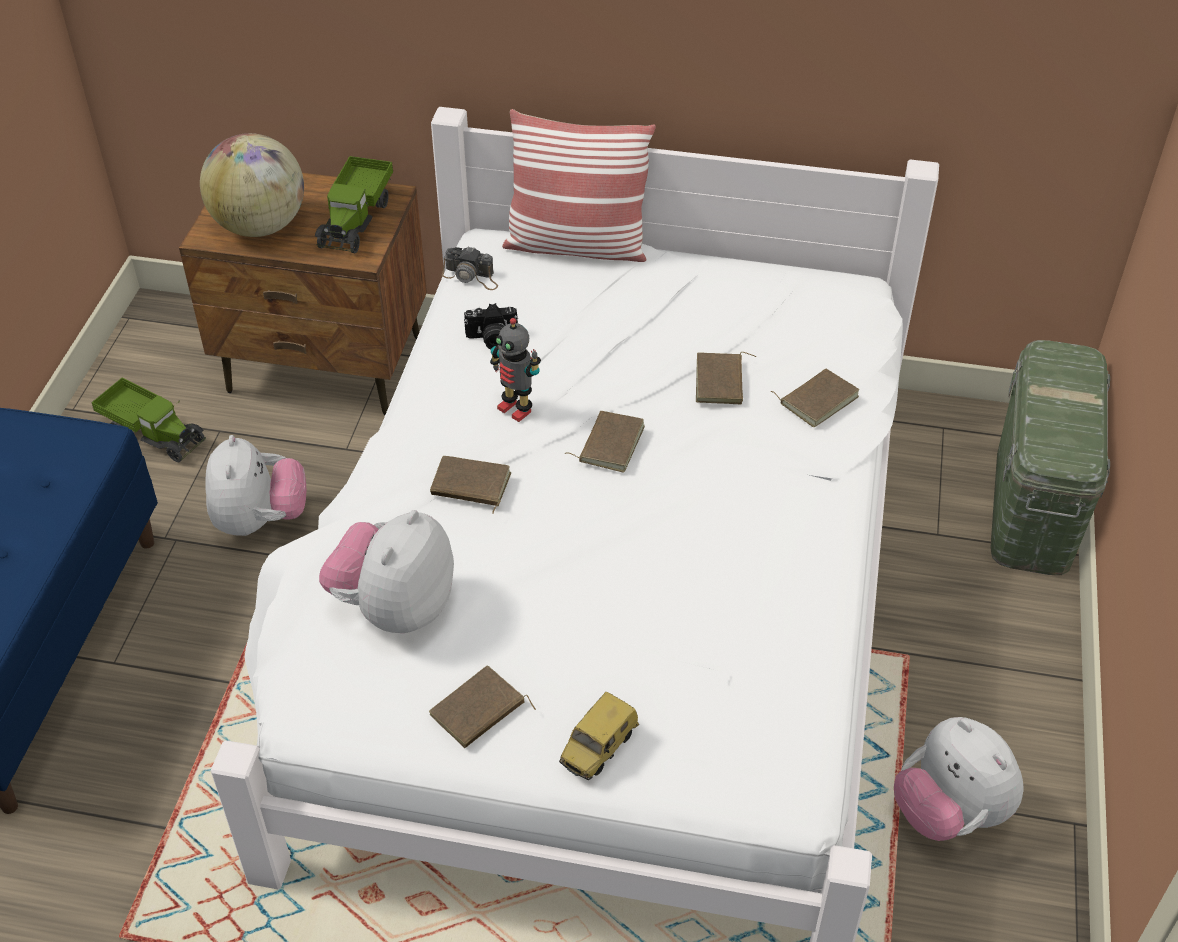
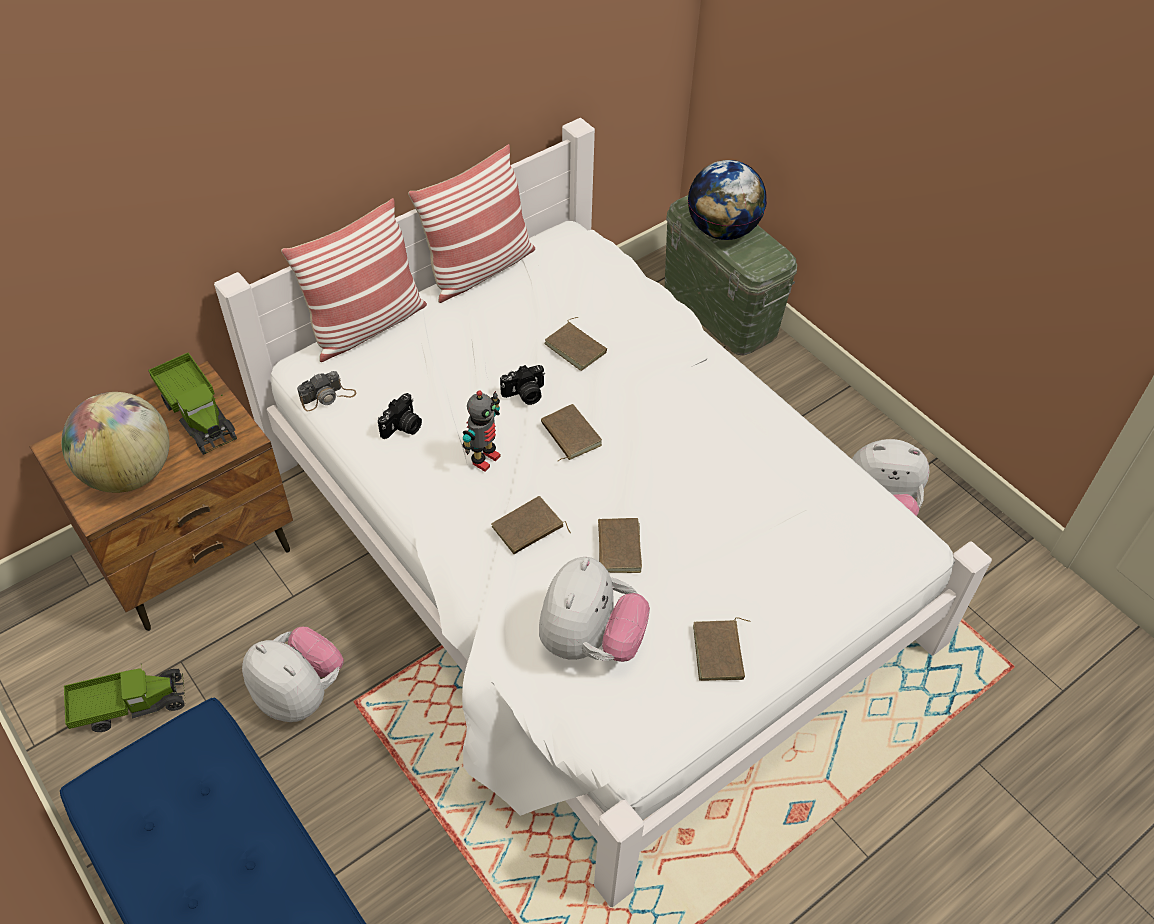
camera: 50 degrees left, 5 degrees up
plush toy [319,510,454,633] -> plush toy turned 135 degrees counterclockwise [539,557,650,662]
toy robot [490,318,541,422] -> toy robot turned 45 degrees counterclockwise [463,390,501,472]
toy car [559,692,639,780] -> none
brown book [770,369,859,427] -> brown book moved to [598,518,642,573]
none -> pillow [408,144,535,303]
none -> camera [500,365,545,405]
none -> globe [688,160,767,240]

